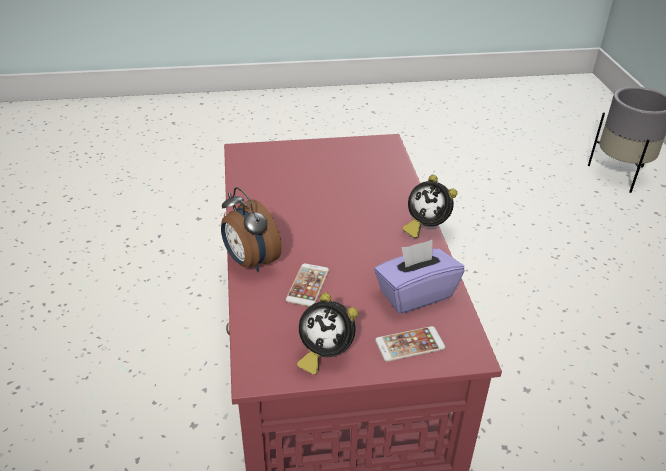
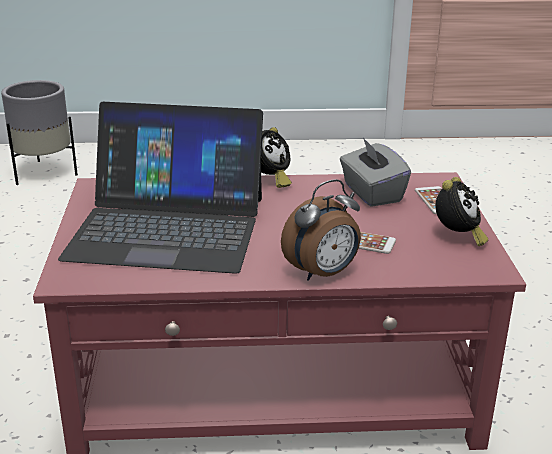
camera: 85 degrees left, 10 degrees down
purple tissue box [374,240,465,314] -> grey tissue box [340,138,411,207]
none -> laptop [58,102,263,274]

